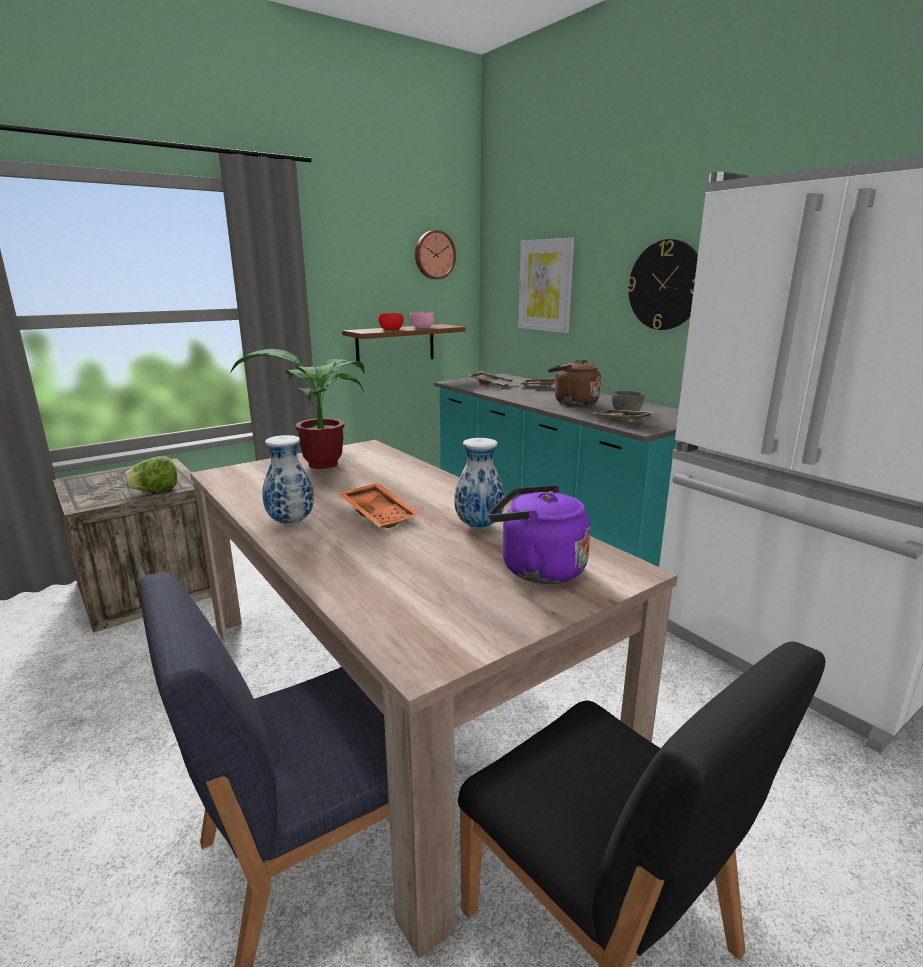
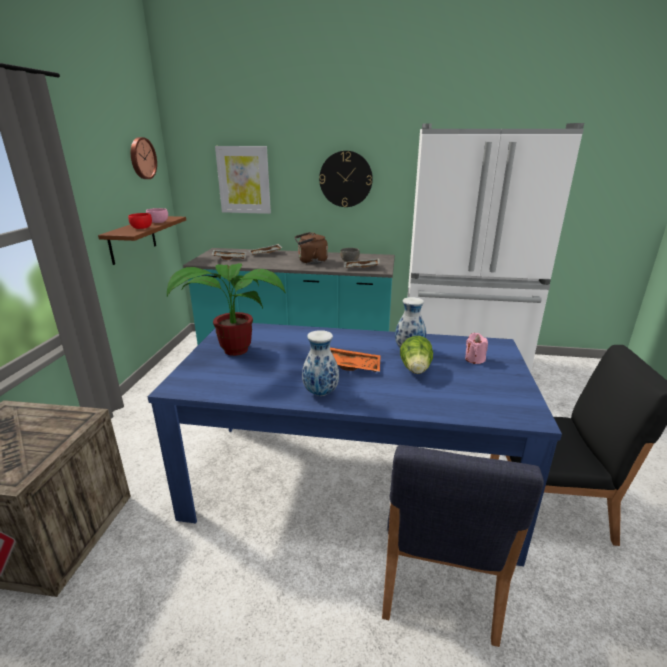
camera: 45 degrees left, 5 degrees up
lettuce [122,456,177,491] -> lettuce moved to [400,336,433,374]
beige dining table [190,440,678,959] -> blue dining table [148,323,562,566]
purple kettle [489,485,591,584] -> pink candle [465,333,488,364]

